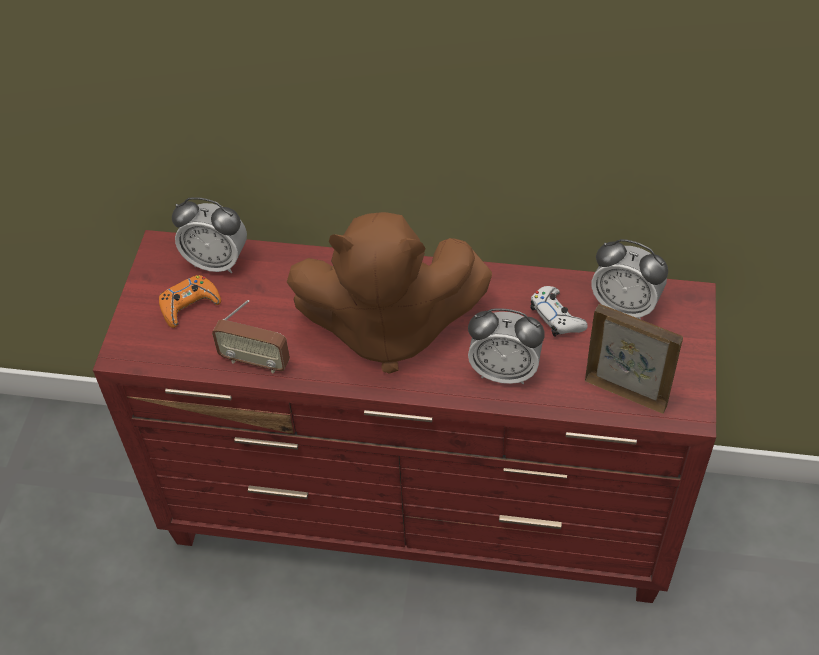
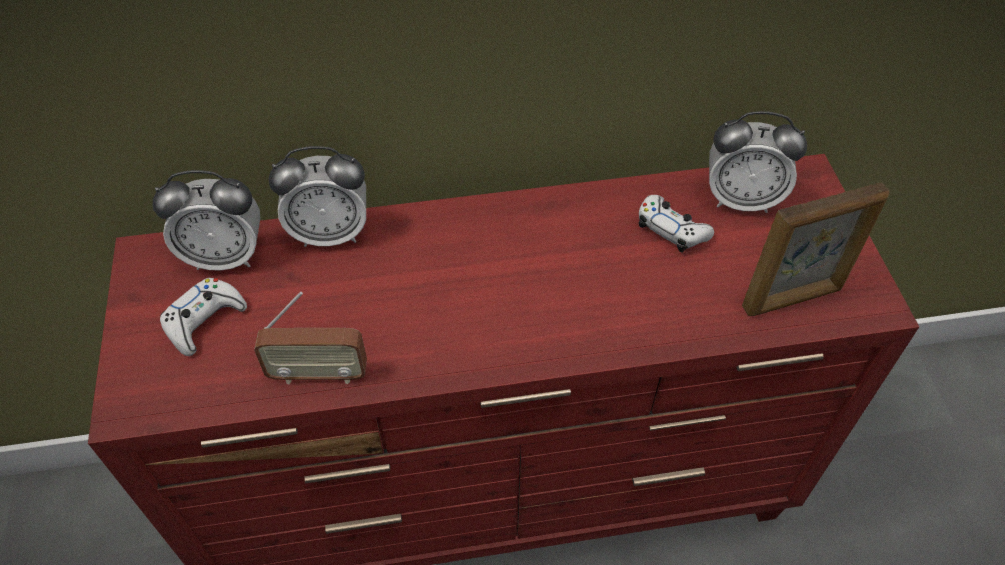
camera: 20 degrees left, 0 degrees up
orange game controller [159,275,221,328] -> white game controller [160,278,247,356]
brown plush toy [287,212,492,374] -> none
alarm clock [468,308,545,384] -> alarm clock moved to [269,146,366,247]
picture frame [585,304,683,414] -> picture frame turned 150 degrees clockwise [742,183,889,316]

